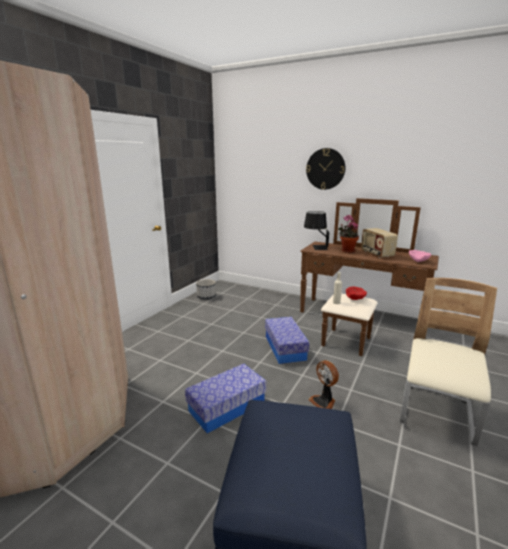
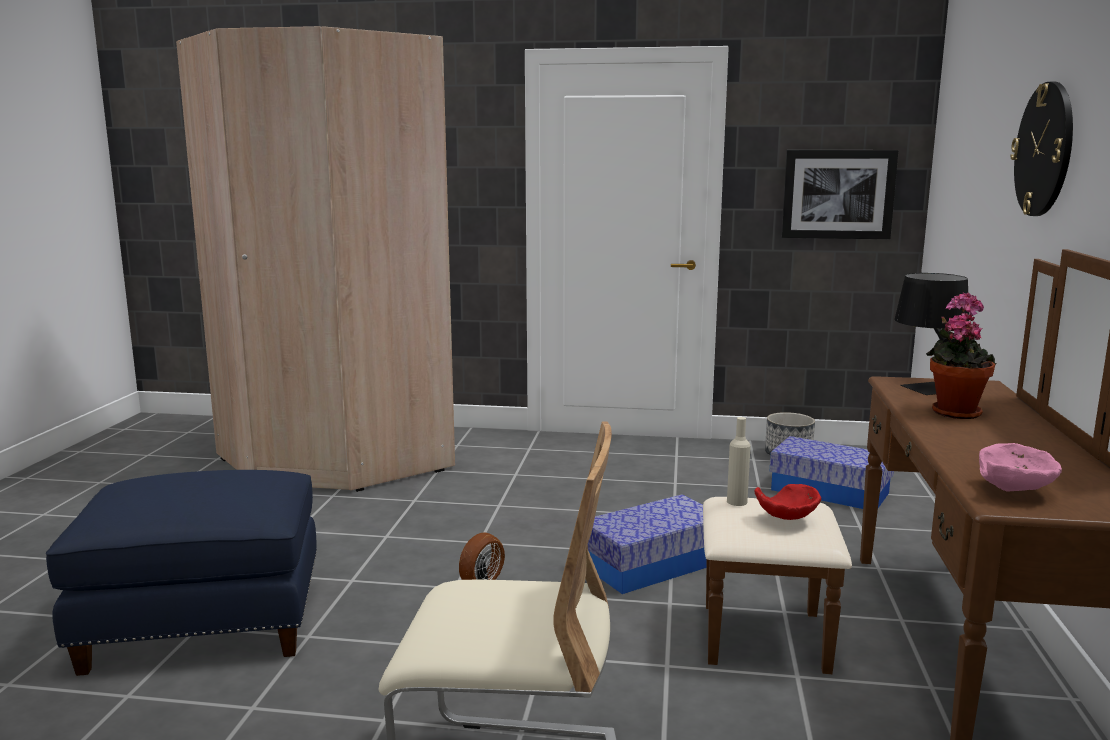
camera: 70 degrees right, 5 degrees down
storage box [185,364,266,433] -> storage box moved to [769,436,894,509]
radio [361,228,398,258] -> none
none -> picture [781,150,899,239]

